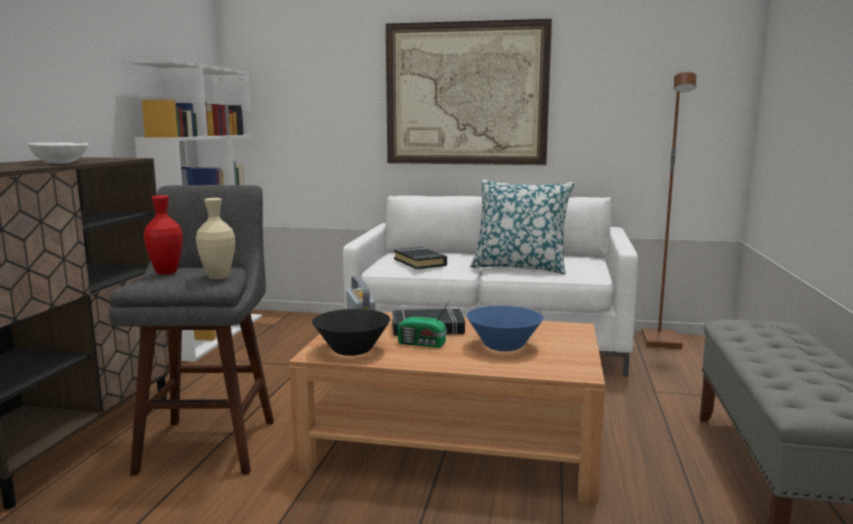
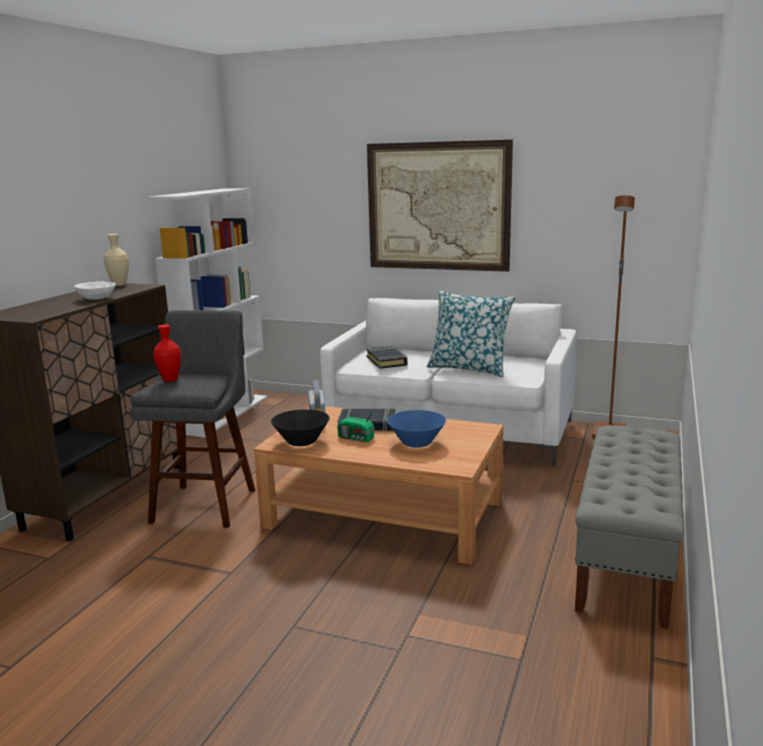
camera: 10 degrees right, 5 degrees up
beige vase [196,198,235,279] -> beige vase moved to [104,234,129,286]

